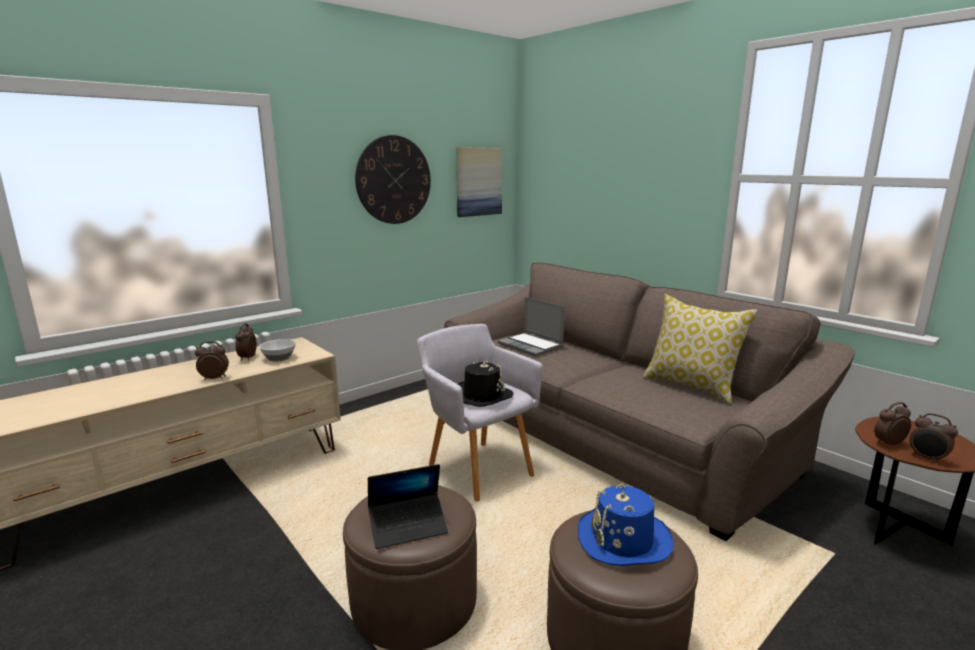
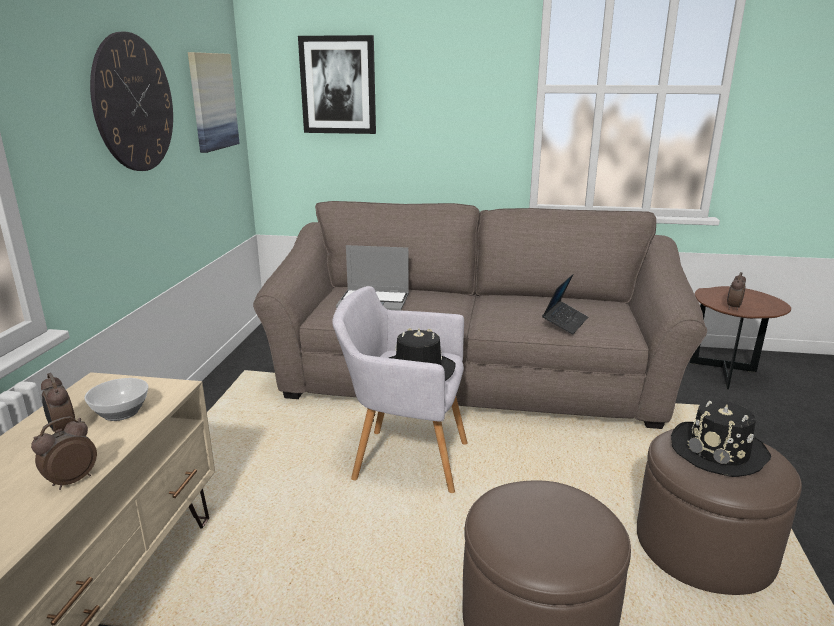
camera: 40 degrees left, 5 degrees up
laptop [368,464,448,549] -> laptop moved to [542,274,588,334]
blue hat [578,484,674,566] -> black hat [671,400,771,477]
pillow [643,294,758,404] -> none
alarm clock [909,413,958,464] -> none
none -> picture [298,35,376,134]

